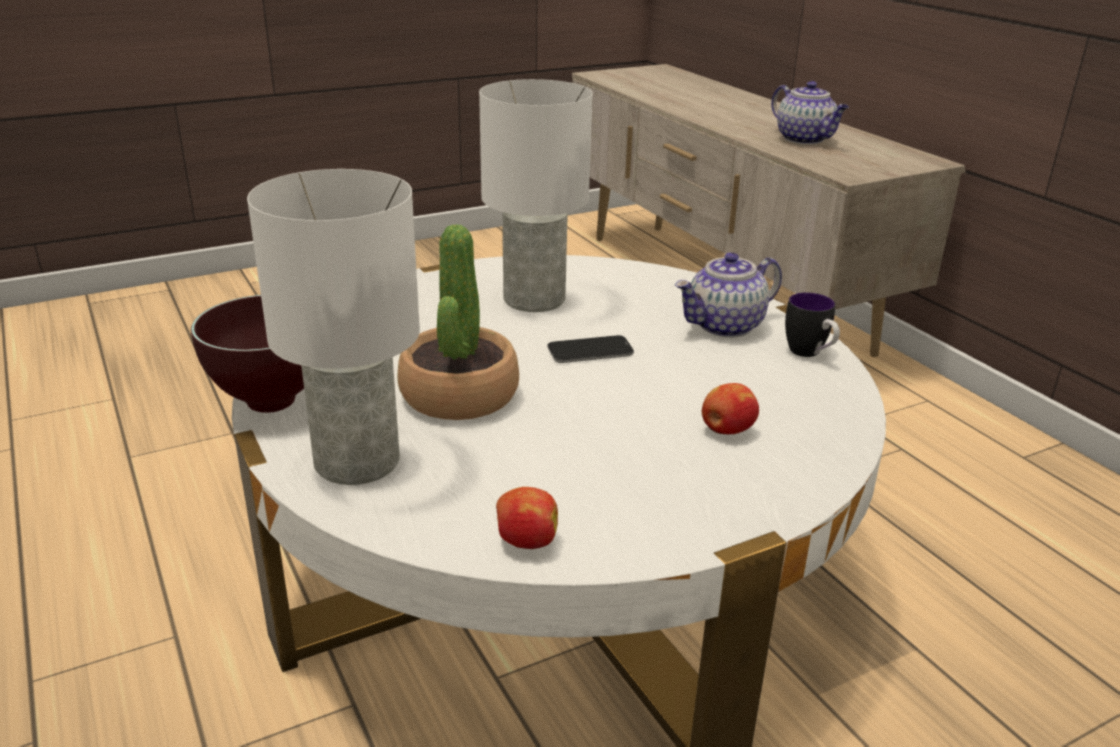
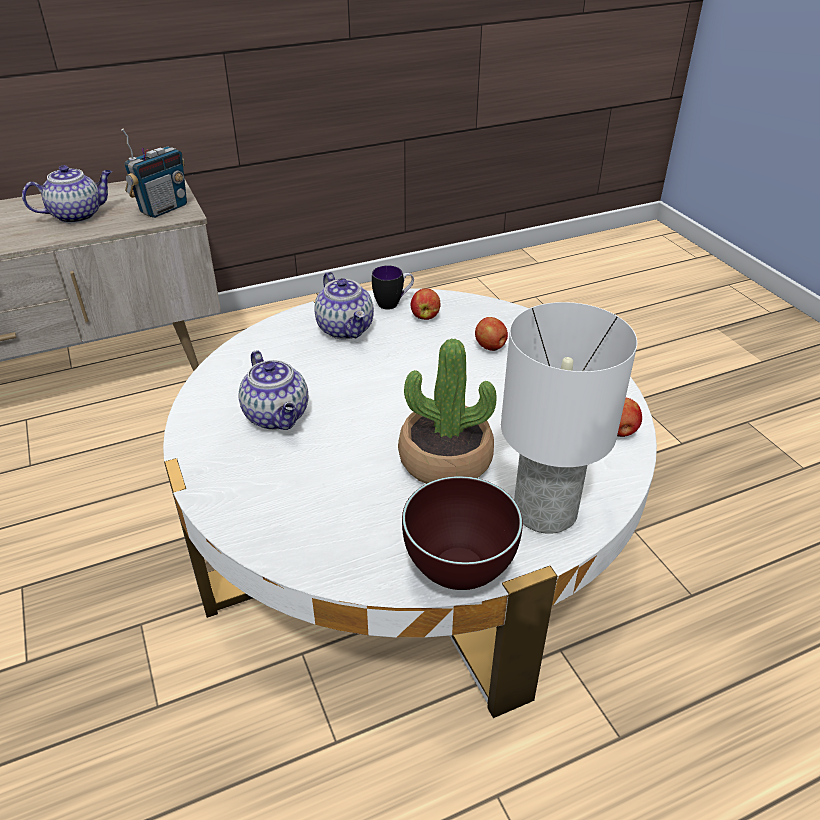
camera: 85 degrees left, 10 degrees up
white table lamp [479,79,593,312] -> teapot [239,350,309,430]
phone [547,335,634,363] -> none
none -> radio [121,129,187,218]
none -> apple [411,288,441,320]

